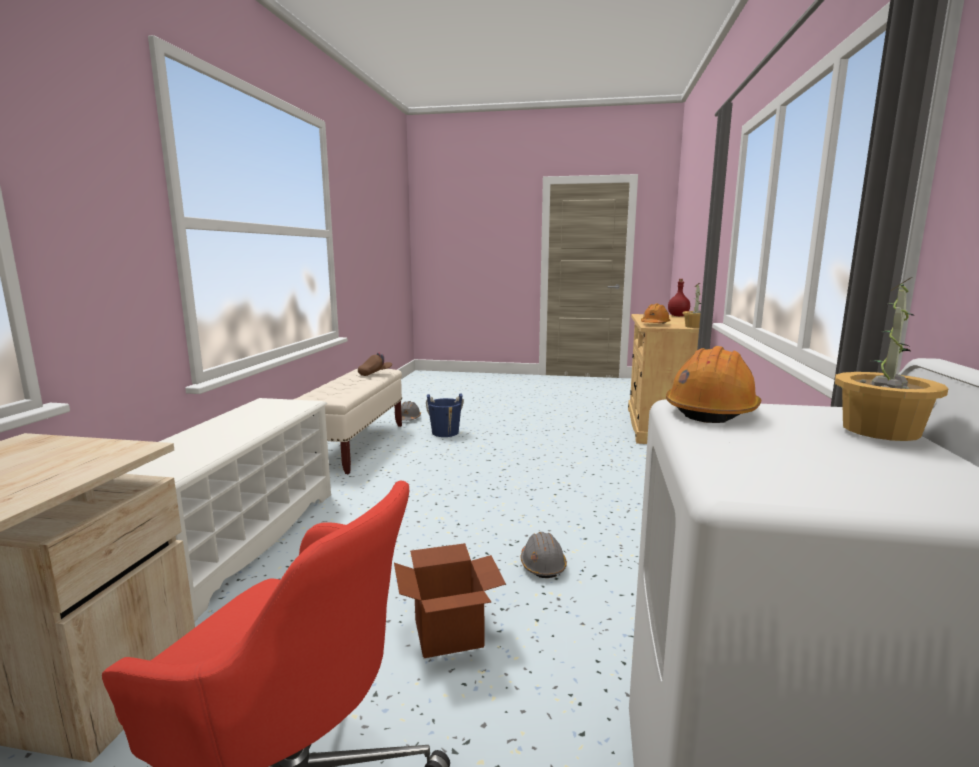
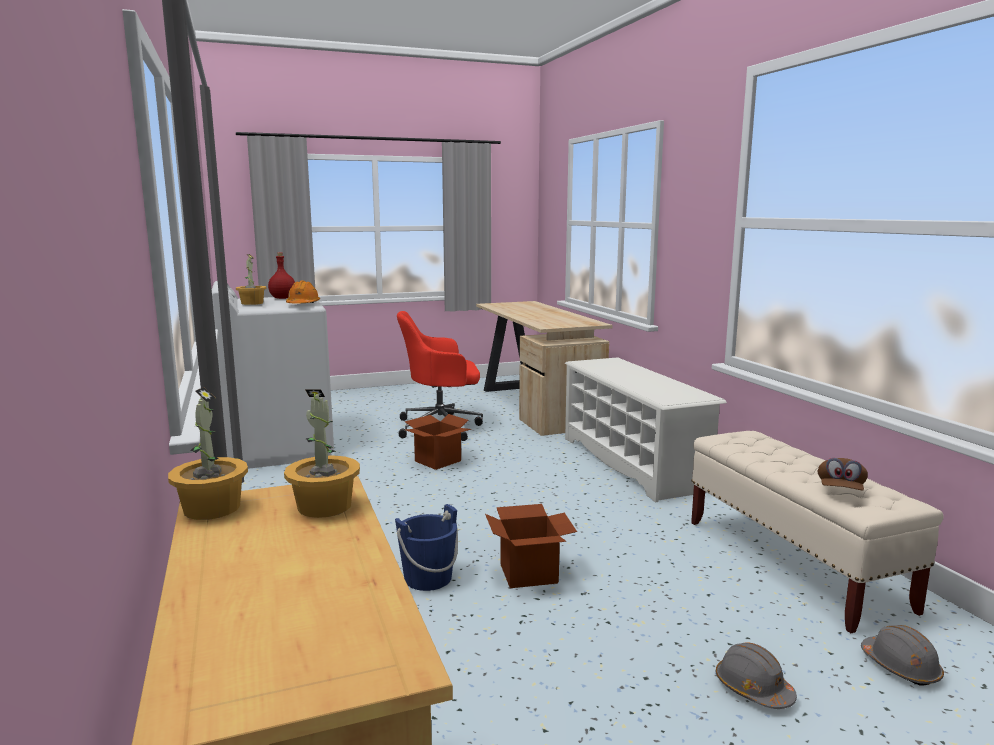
camera: 150 degrees right, 0 degrees up
blue bucket [426,393,464,437] -> blue bucket moved to [395,504,458,591]
grey hard hat [520,532,567,578] -> grey hard hat moved to [716,642,797,709]
orange hard hat [641,303,671,324] -> potted plant [284,389,360,518]
red bottle [668,279,690,316] -> red bottle moved to [268,253,295,299]
none -> cardboard box [485,504,577,588]

